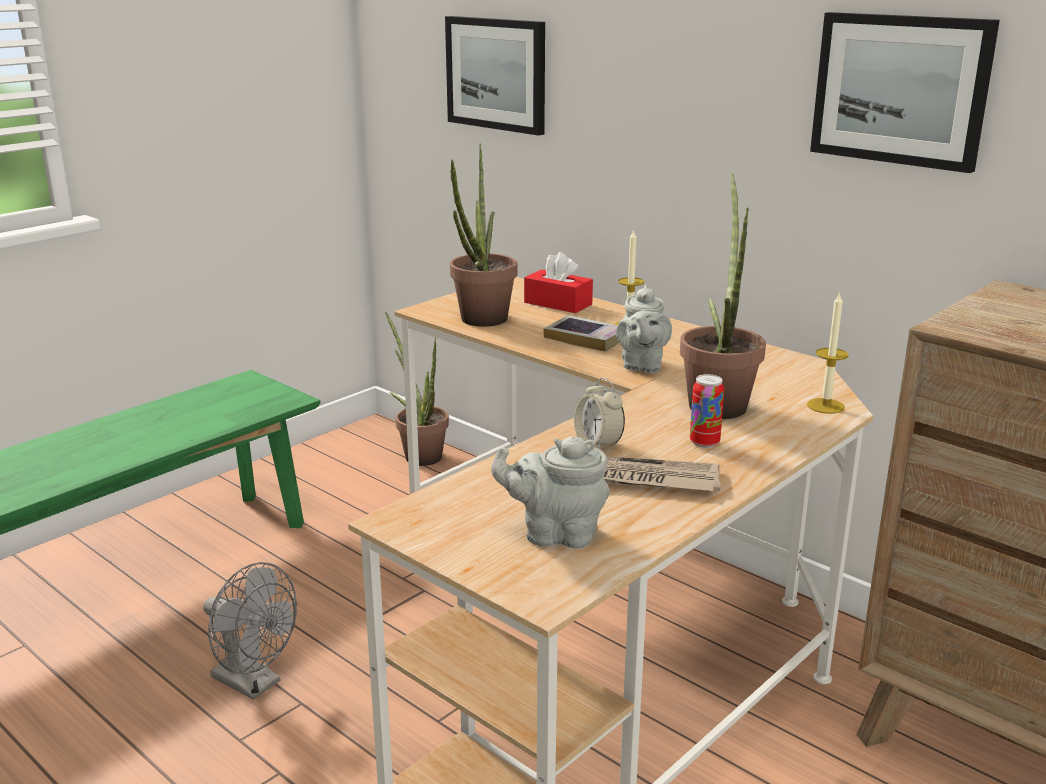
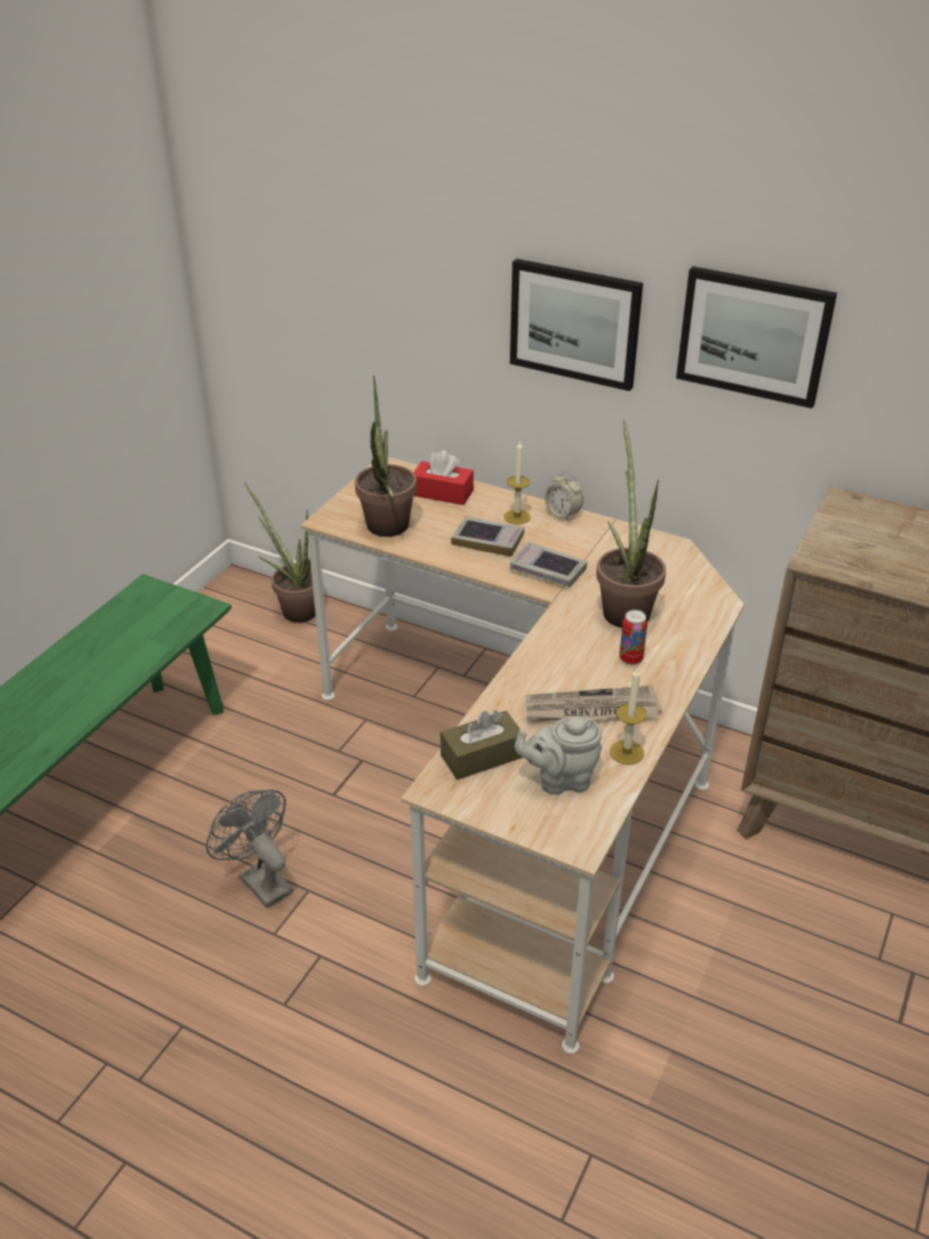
camera: 15 degrees left, 15 degrees up
grey fan [203,562,297,700] -> grey fan turned 150 degrees counterclockwise [206,790,293,908]
picture [445,16,545,135] -> picture moved to [510,259,643,391]
alarm clock [574,378,625,449] -> alarm clock moved to [545,471,583,522]
grey teapot [616,285,672,373] -> book [510,541,587,587]
candle [807,292,849,414] -> candle moved to [610,668,647,765]
none -> brown tissue box [440,710,523,780]

